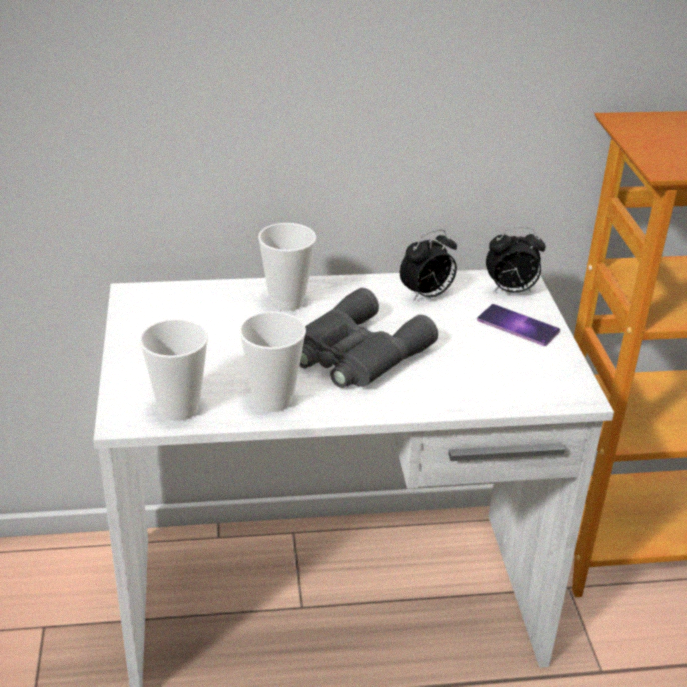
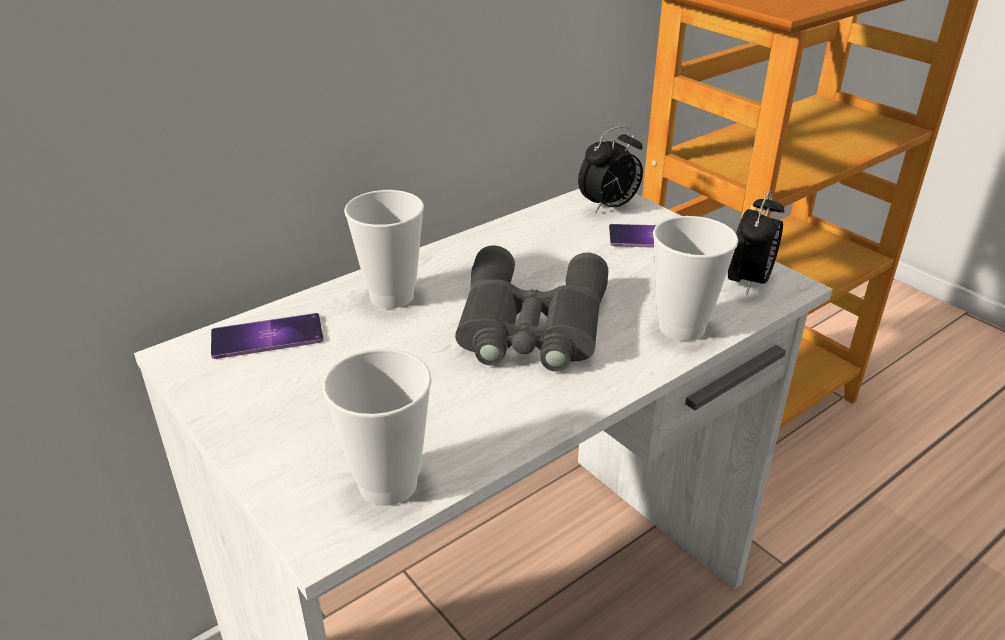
camera: 30 degrees left, 0 degrees up
cup [239,311,306,412] -> cup moved to [653,216,738,341]
alarm clock [400,229,457,302] -> alarm clock moved to [728,190,784,295]
none -> phone [211,313,324,359]

